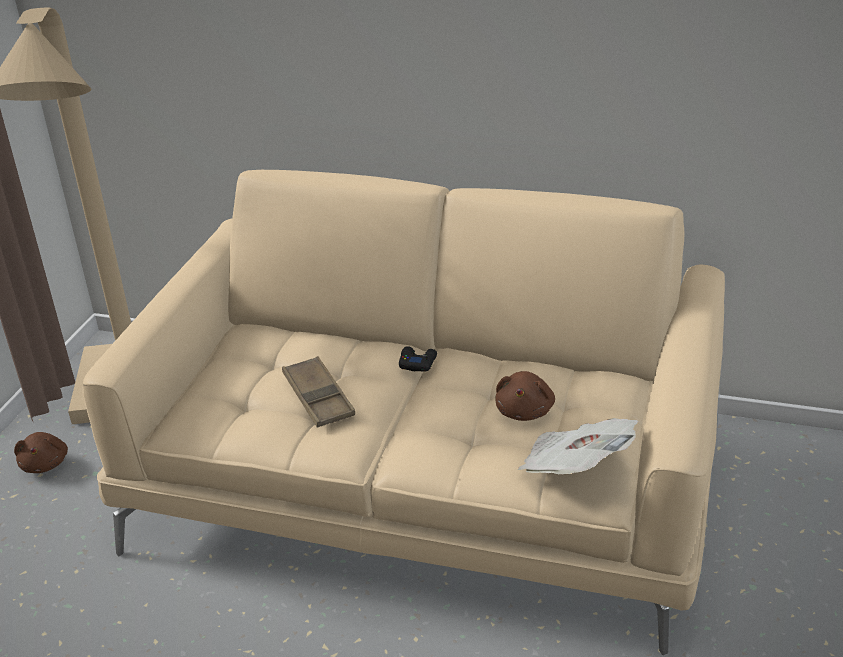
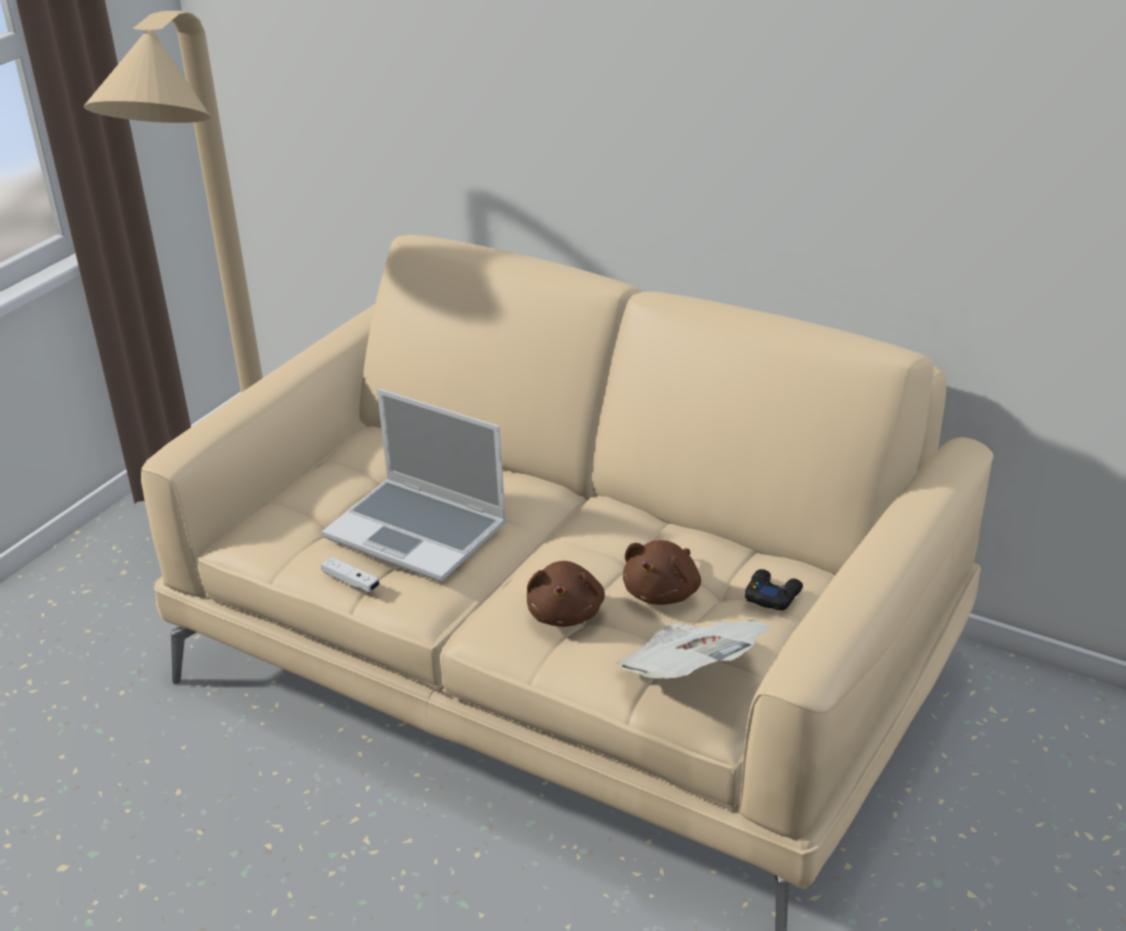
camera: 15 degrees right, 0 degrees up
brown plush toy [14,432,68,473] -> brown plush toy moved to [527,561,605,627]
brown tray [282,356,355,428] -> laptop [322,388,507,582]
black game controller [399,346,437,372] -> black game controller moved to [745,569,803,610]
none -> white game controller [321,557,380,592]

